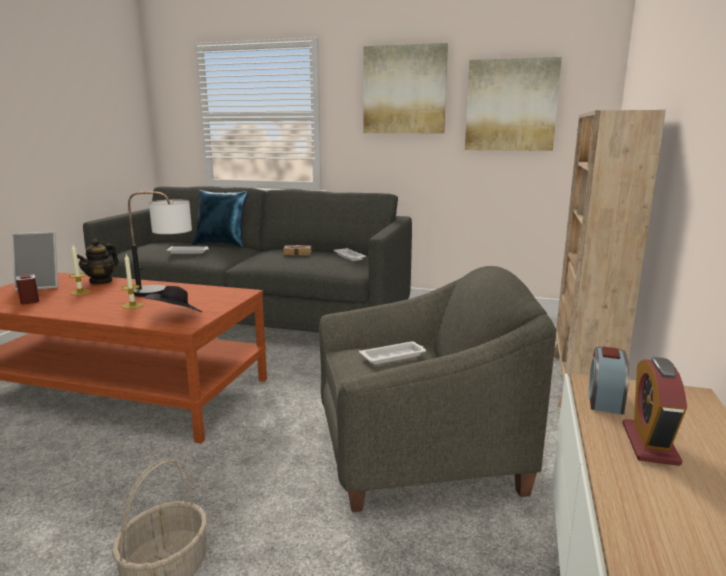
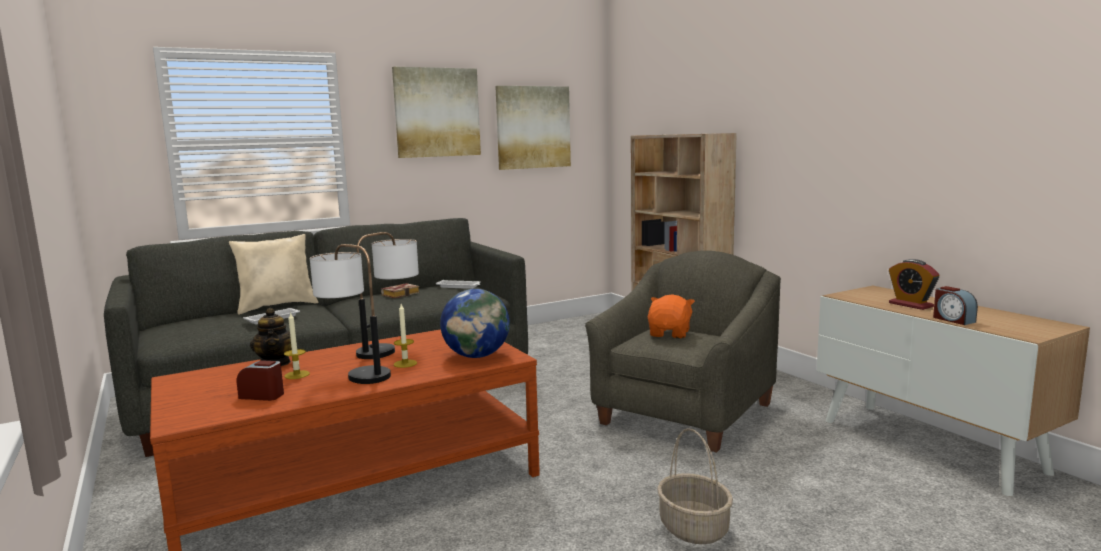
camera: 45 degrees left, 5 degrees down
picture frame [12,232,58,291] -> none
black hat [145,286,202,312] -> globe [440,289,510,358]
blue pillow [192,190,248,248] -> beige pillow [229,234,319,315]
white tray [359,341,426,364] -> orange plush toy [648,294,695,339]
alarm clock [589,347,629,415] -> alarm clock moved to [933,286,978,325]
none -> table lamp [310,244,391,384]

